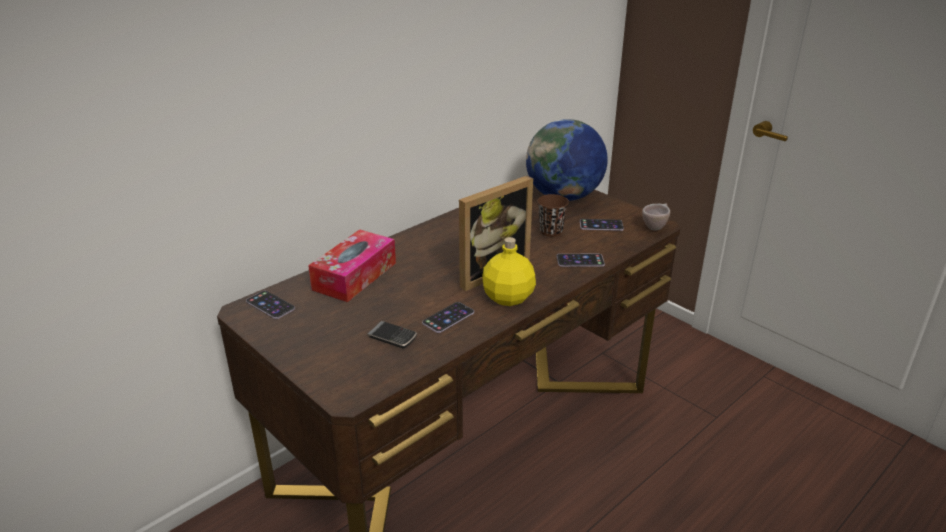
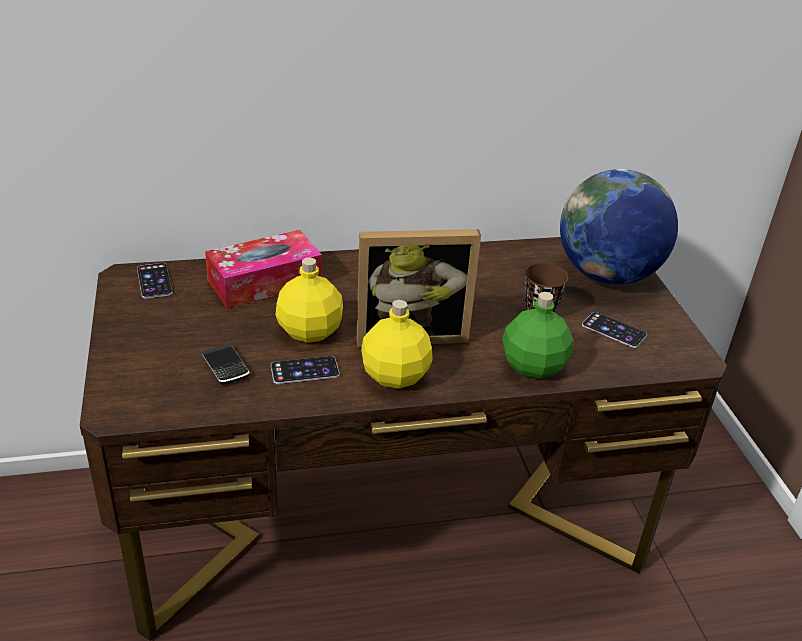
camera: 30 degrees right, 5 degrees up
phone [557,254,605,267] -> green bottle [502,292,574,379]
beige cup [642,204,670,231] -> none
none -> yellow bottle [276,258,343,343]

